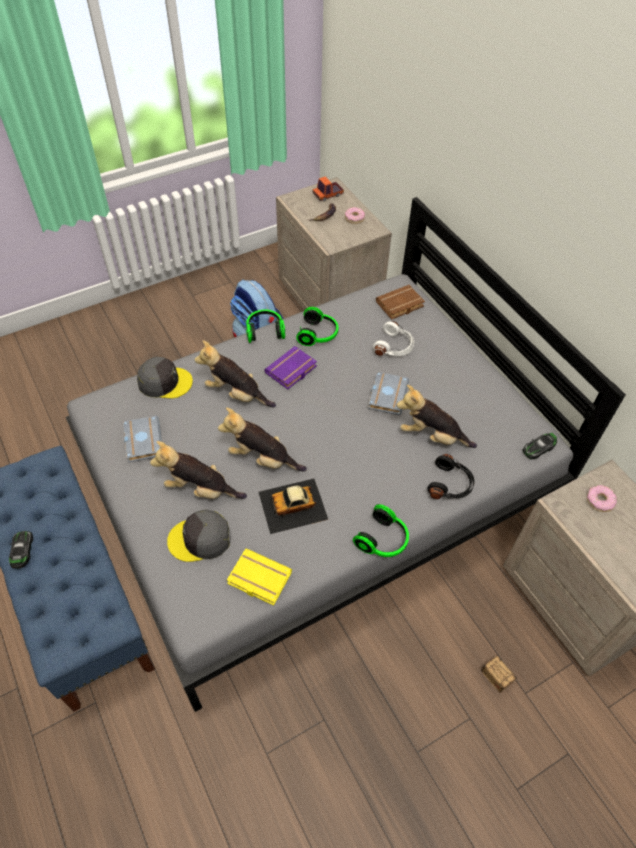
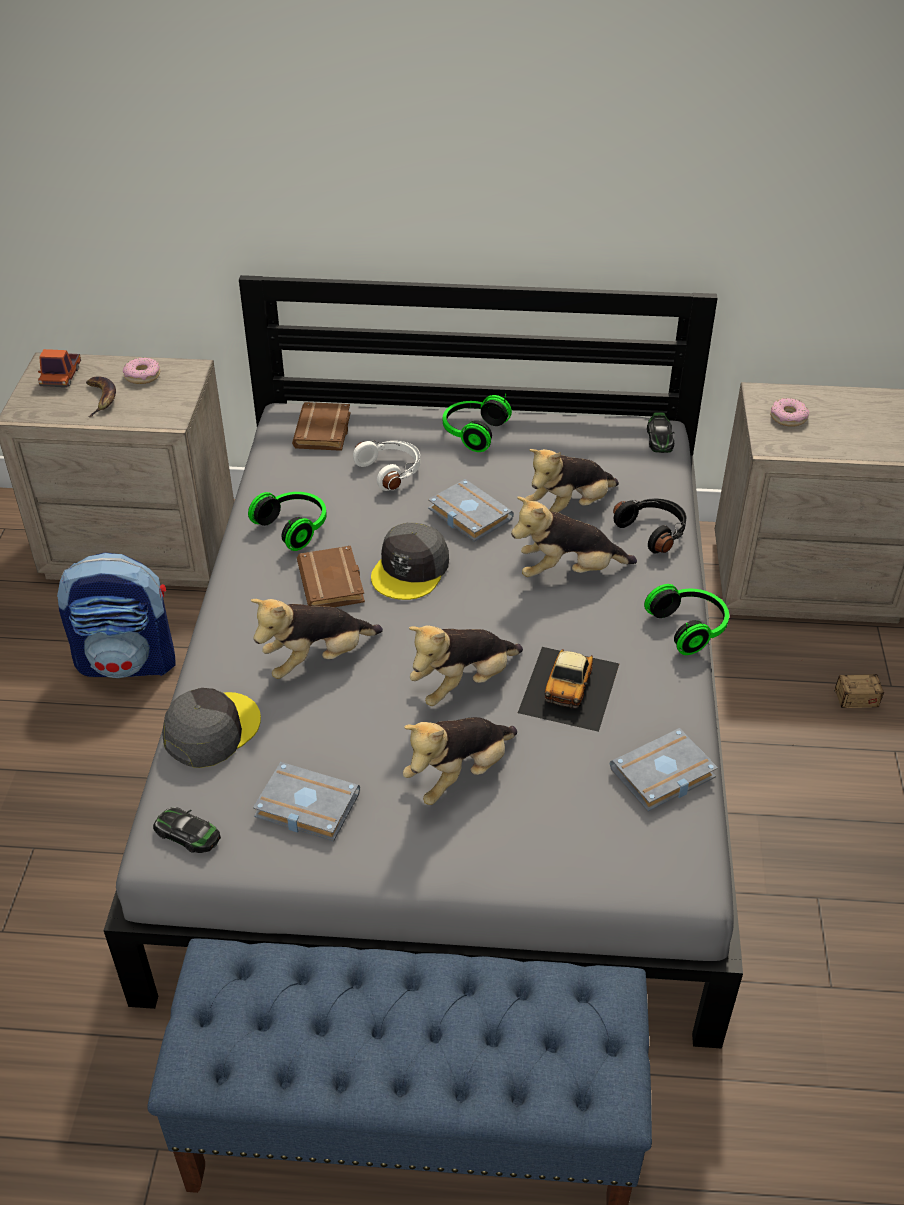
camera: 55 degrees left, 10 degrees down
toy car [9,531,33,569] -> toy car moved to [153,807,221,853]
grey cap [167,509,230,562] -> grey cap moved to [371,523,449,600]
yellow book [227,548,292,606] -> grey book [610,728,718,812]
headphones [246,310,285,343] -> headphones moved to [443,394,512,452]
purple book [264,346,317,389] -> brown book [297,546,365,607]
none -> plush toy [511,497,637,577]

